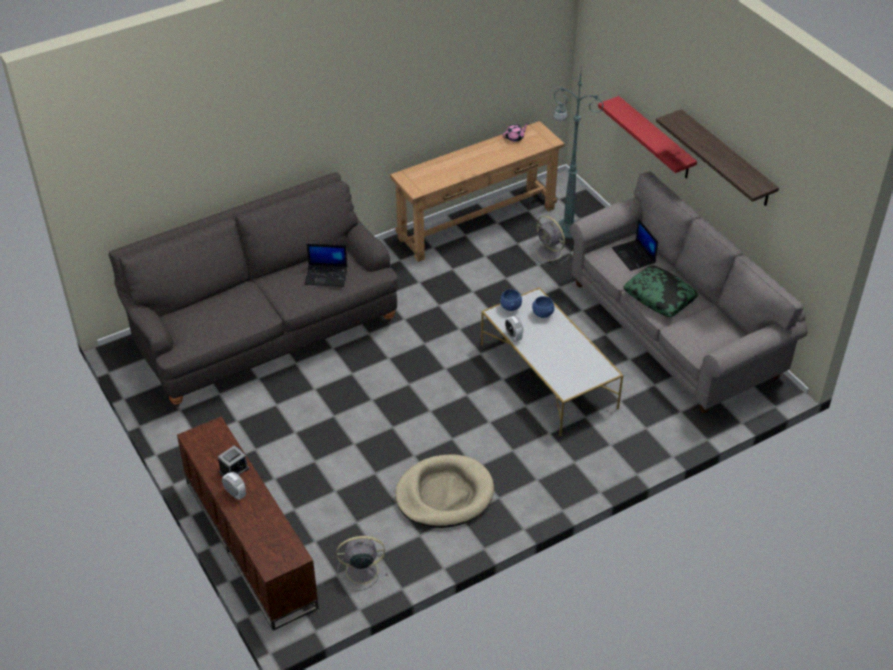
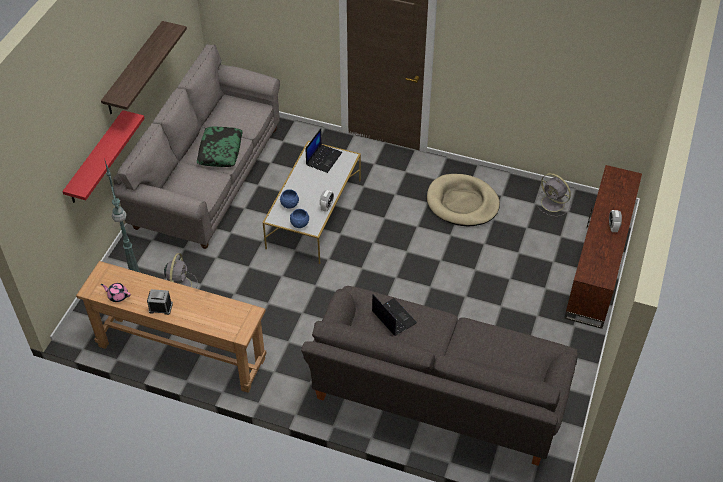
camera: 130 degrees left, 5 degrees up
alarm clock [218,445,249,476] -> alarm clock moved to [147,289,173,315]
laptop [612,219,658,271] -> laptop moved to [306,128,342,173]

